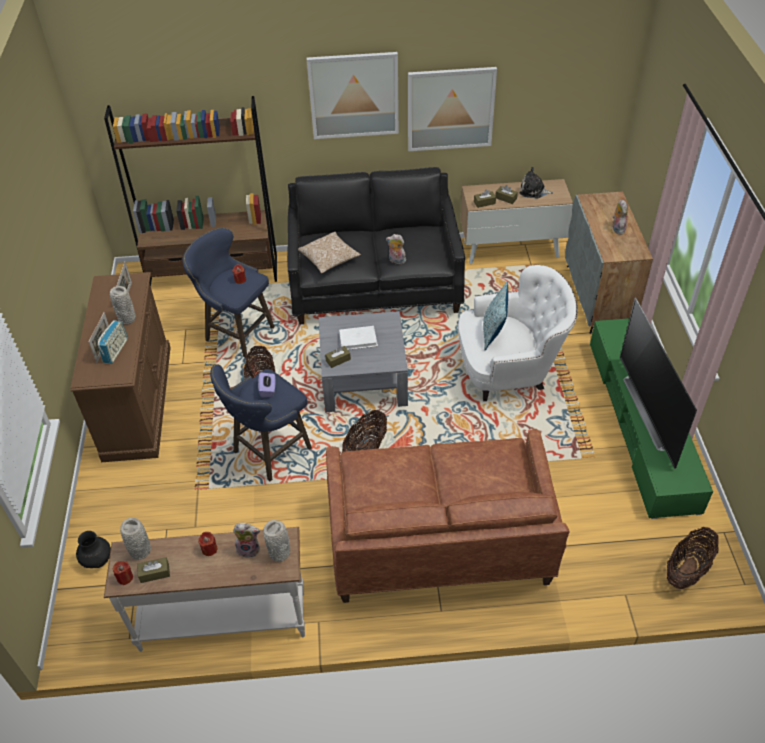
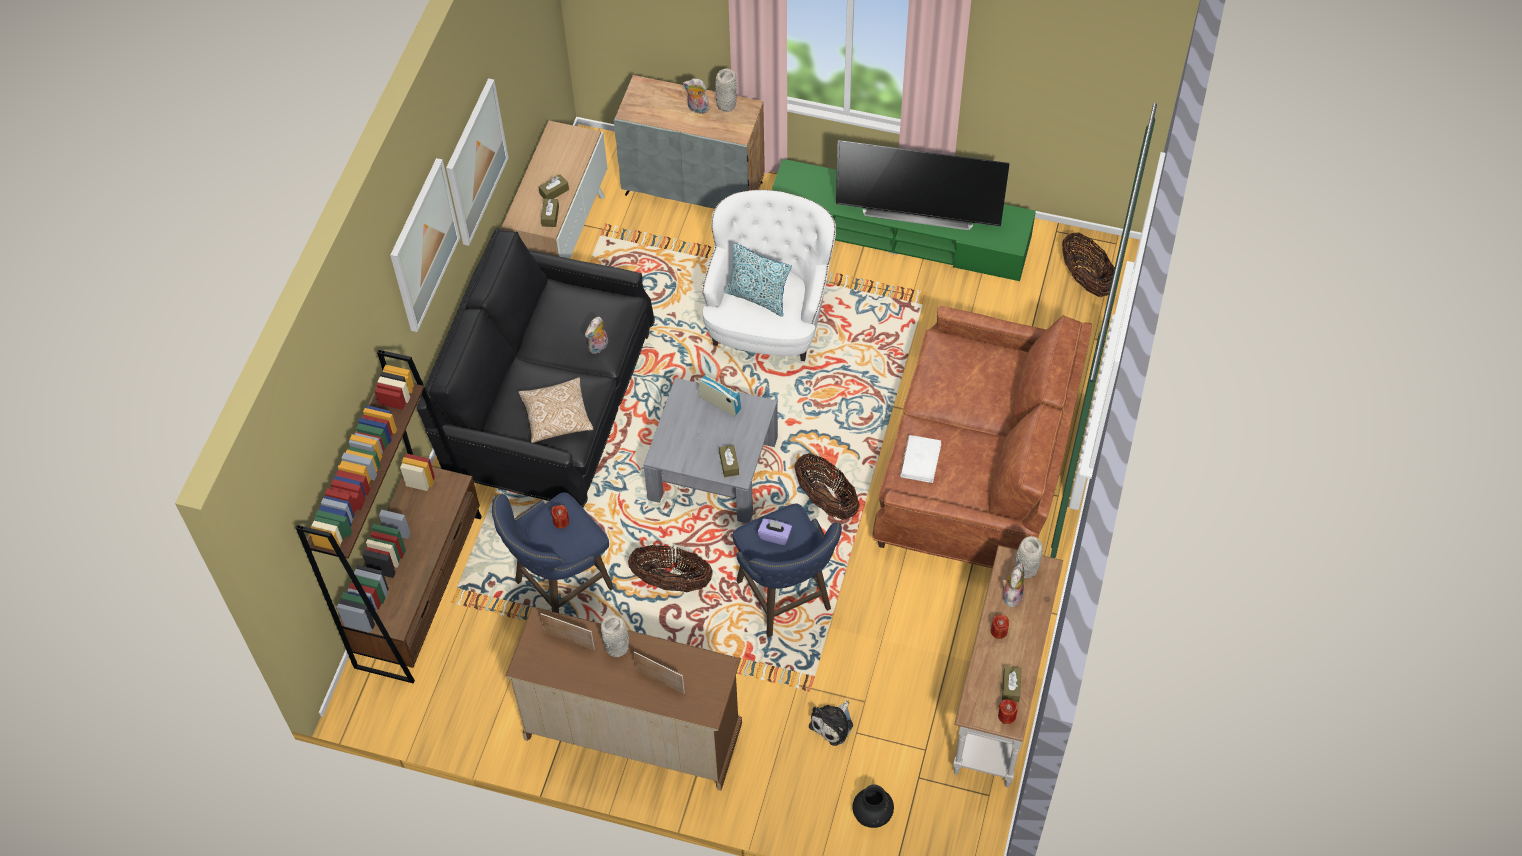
camera: 70 degrees left, 10 degrees up
radio [98,320,128,364] -> radio moved to [699,374,741,417]
grey vase [120,518,151,560] -> grey vase moved to [715,69,737,112]
white book [339,326,378,350] -> white book moved to [900,435,941,483]
plush toy [520,167,554,199] -> plush toy moved to [809,700,853,746]

